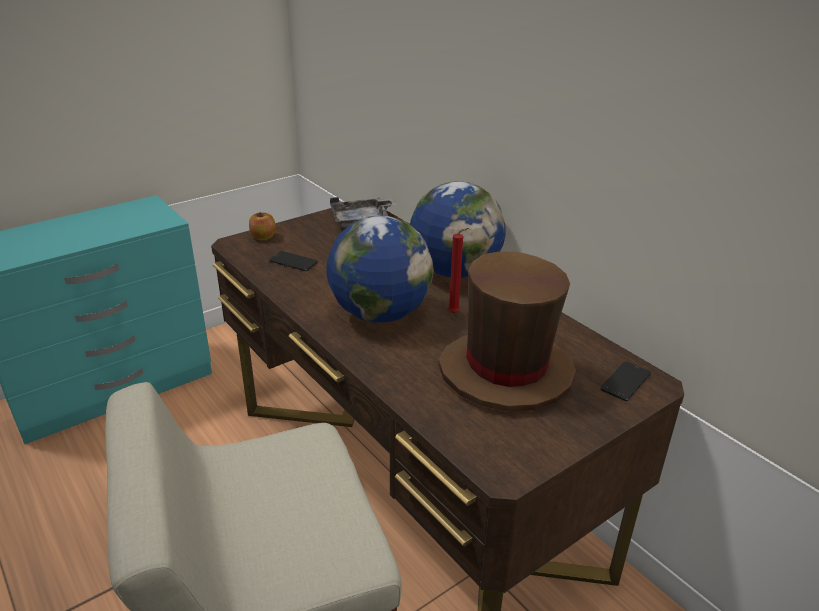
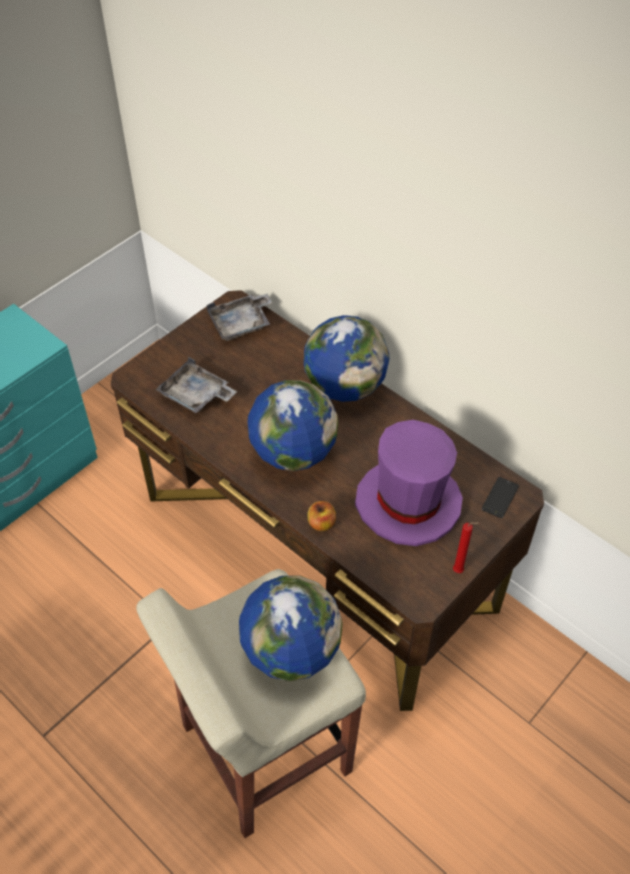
camera: 10 degrees left, 20 degrees up
apple [249,212,276,240] -> apple moved to [308,501,336,531]
phone [269,251,318,271] -> grey tray [155,357,237,413]
brown hat [438,251,576,412] -> purple hat [355,420,463,546]
red candle [448,228,469,313] -> red candle moved to [453,522,479,573]
none -> globe [239,576,343,681]

